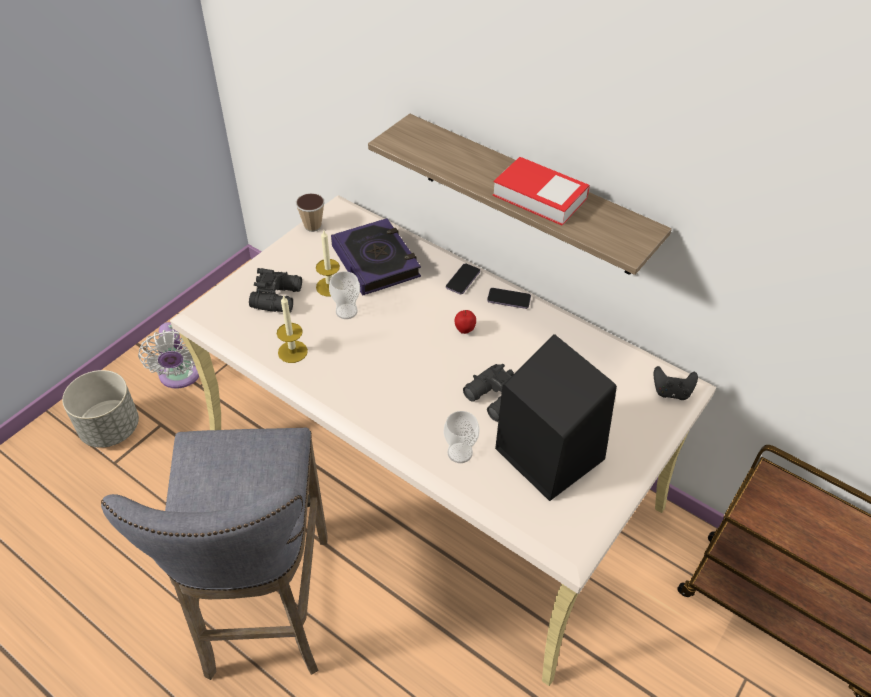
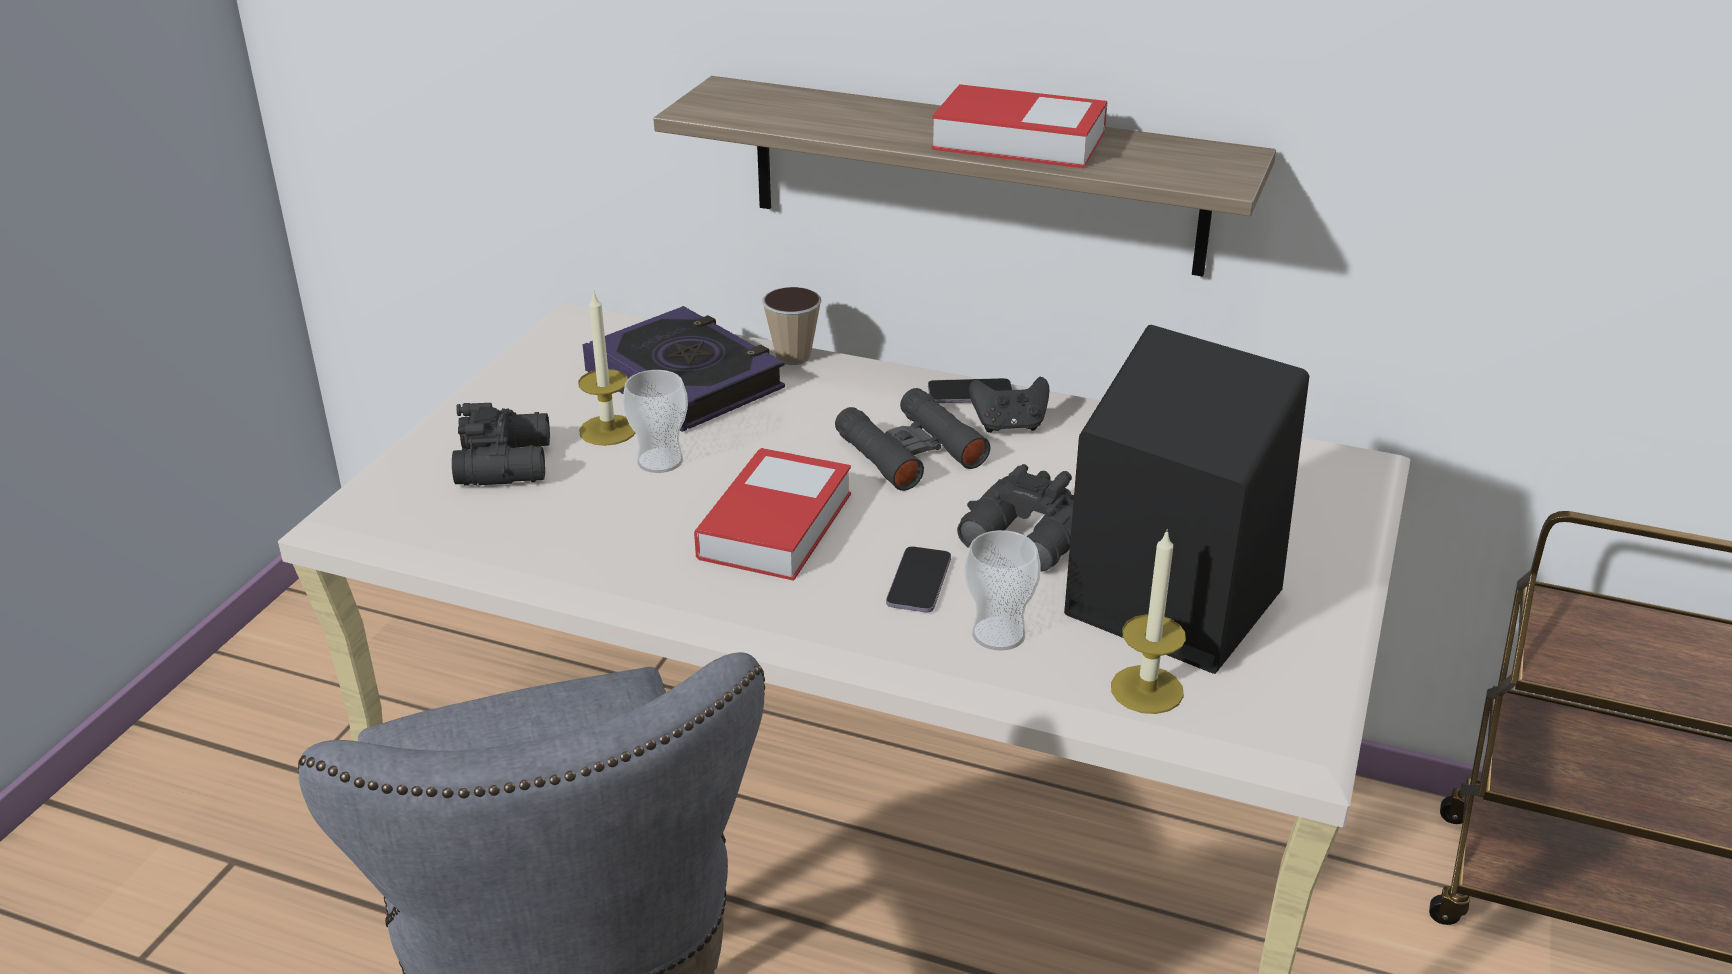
camera: 15 degrees left, 15 degrees down
grey planter [62,370,139,448] -> none
white fan [138,322,199,389] -> none
candle [277,295,308,363] -> candle moved to [1111,529,1186,714]
cup [296,193,325,232] -> cup moved to [762,287,821,365]
phone [446,263,480,294] -> phone moved to [886,546,951,613]
apple [454,310,476,334] -> black binoculars [835,388,990,491]
black game controller [654,366,698,400] -> black game controller moved to [969,377,1049,433]
none -> book [694,448,851,581]

